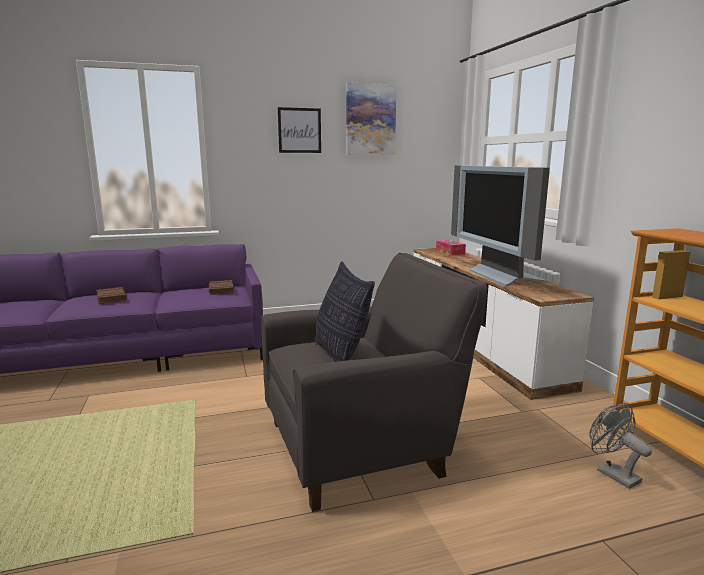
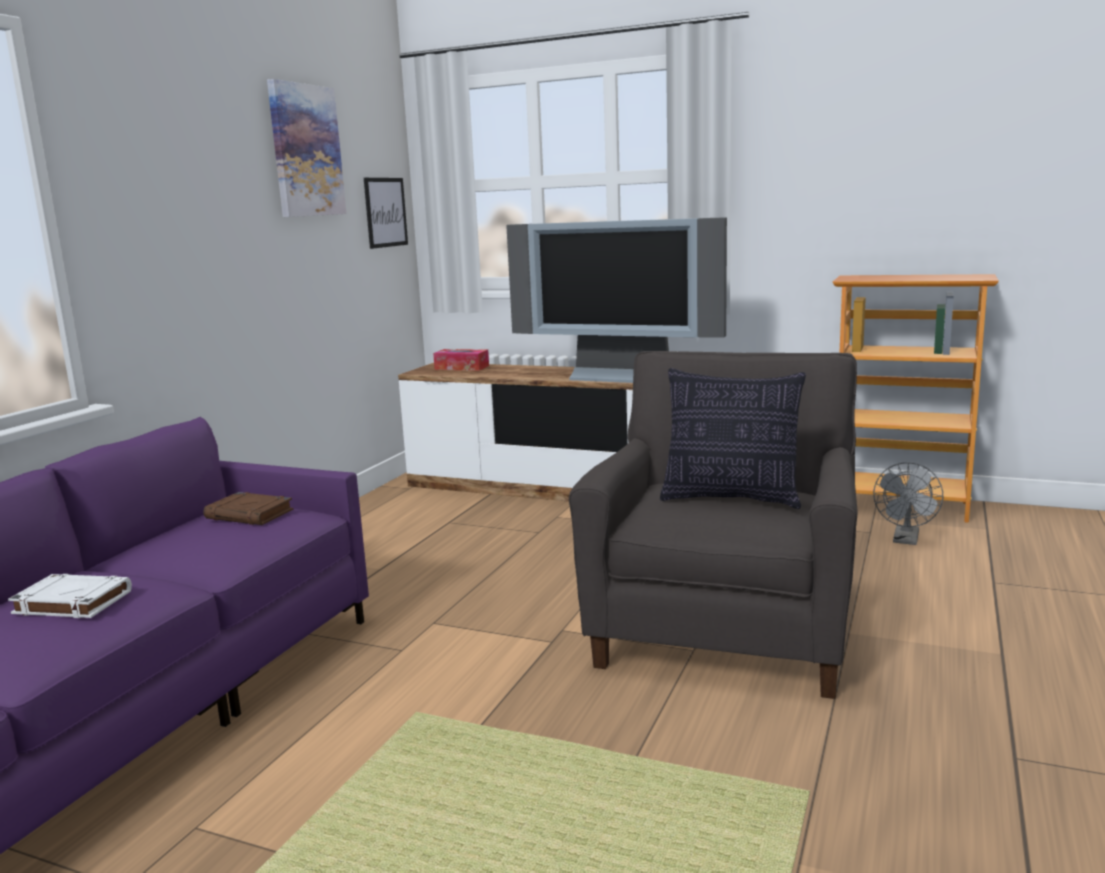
camera: 50 degrees left, 0 degrees up
brown book [96,287,127,304] -> white book [8,574,132,618]
picture [278,107,321,153] -> picture moved to [364,178,408,249]
grey fan [589,403,652,489] -> grey fan turned 75 degrees counterclockwise [873,462,943,545]

